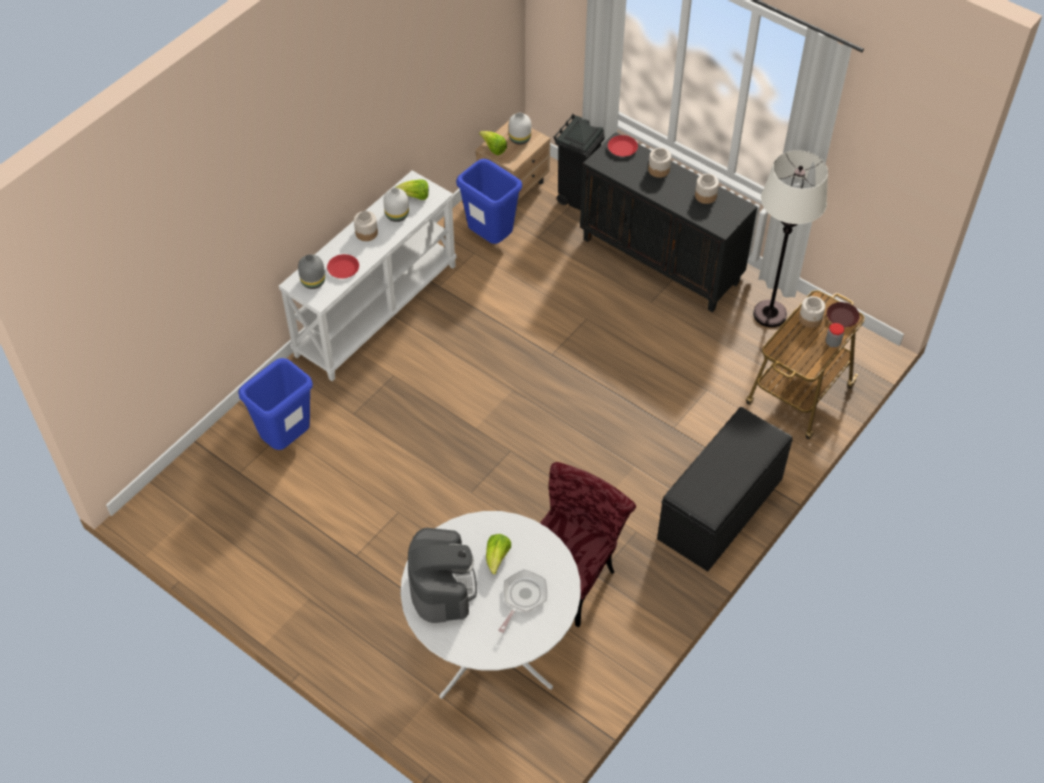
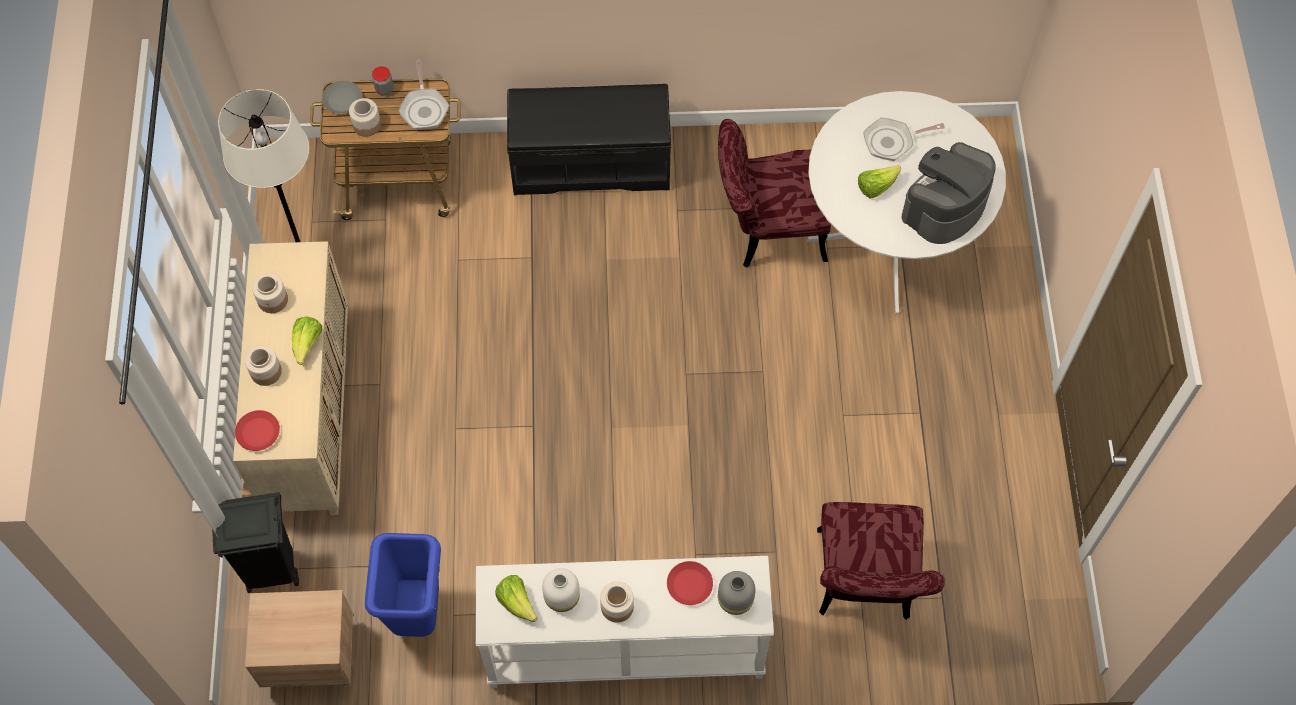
camera: 130 degrees left, 10 degrees up
blue trash can [238,358,313,450] -> red chair [817,502,945,620]
lettuce [479,131,507,155] -> lettuce moved to [292,316,322,365]
white vase [509,112,531,145] -> none
black cabinet [580,132,758,312] -> beige cabinet [233,241,348,515]
brown plate [827,302,860,327] -> grey plate [322,81,362,114]
none -> frying pan [398,59,449,130]

